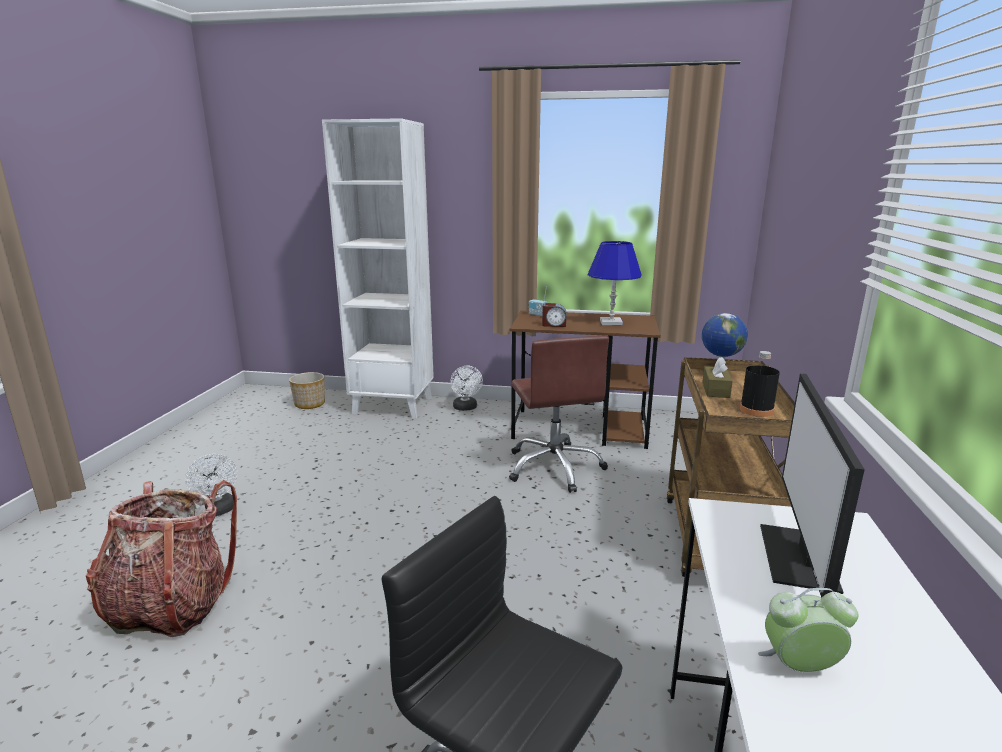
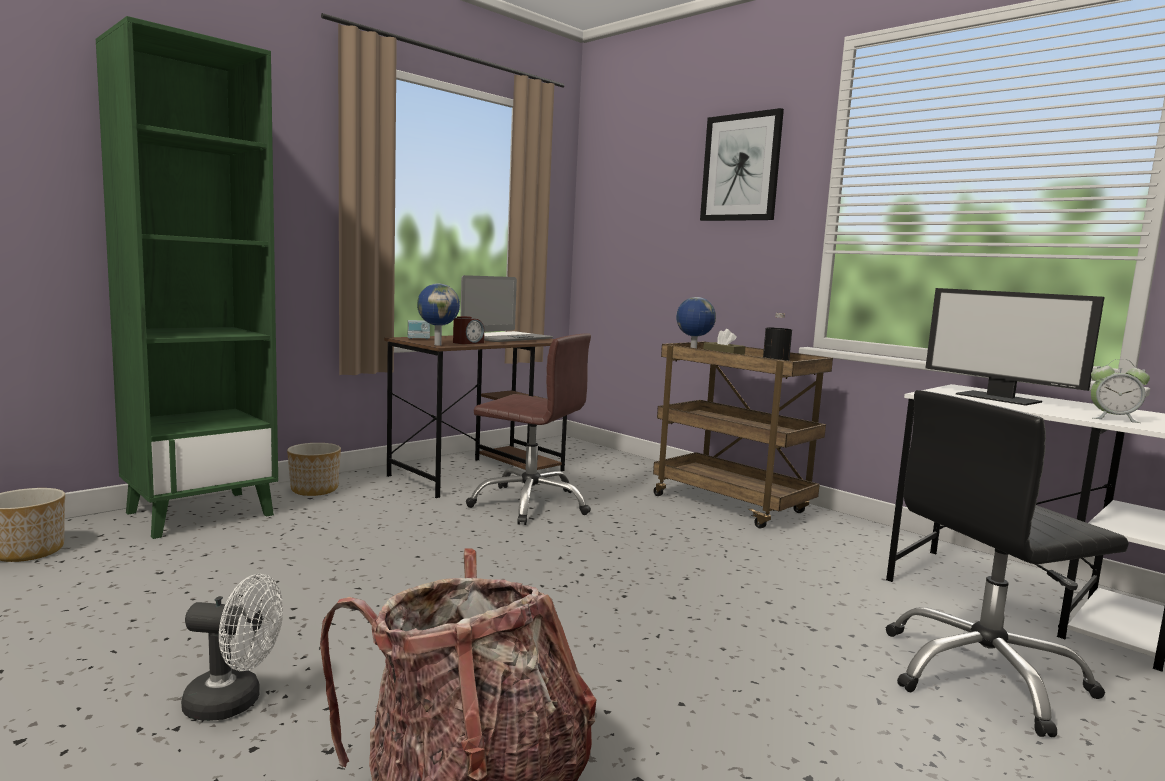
camera: 55 degrees left, 10 degrees down
white bookcase [322,118,434,419] -> green bookcase [96,16,278,539]
white fan [450,366,483,411] -> planter [287,443,341,496]
blue table lamp [588,241,642,325] -> laptop [461,275,553,342]
alarm clock [758,588,858,672] -> alarm clock turned 105 degrees counterclockwise [1091,359,1150,423]
none -> globe [417,283,460,346]
none -> picture [700,108,784,221]

